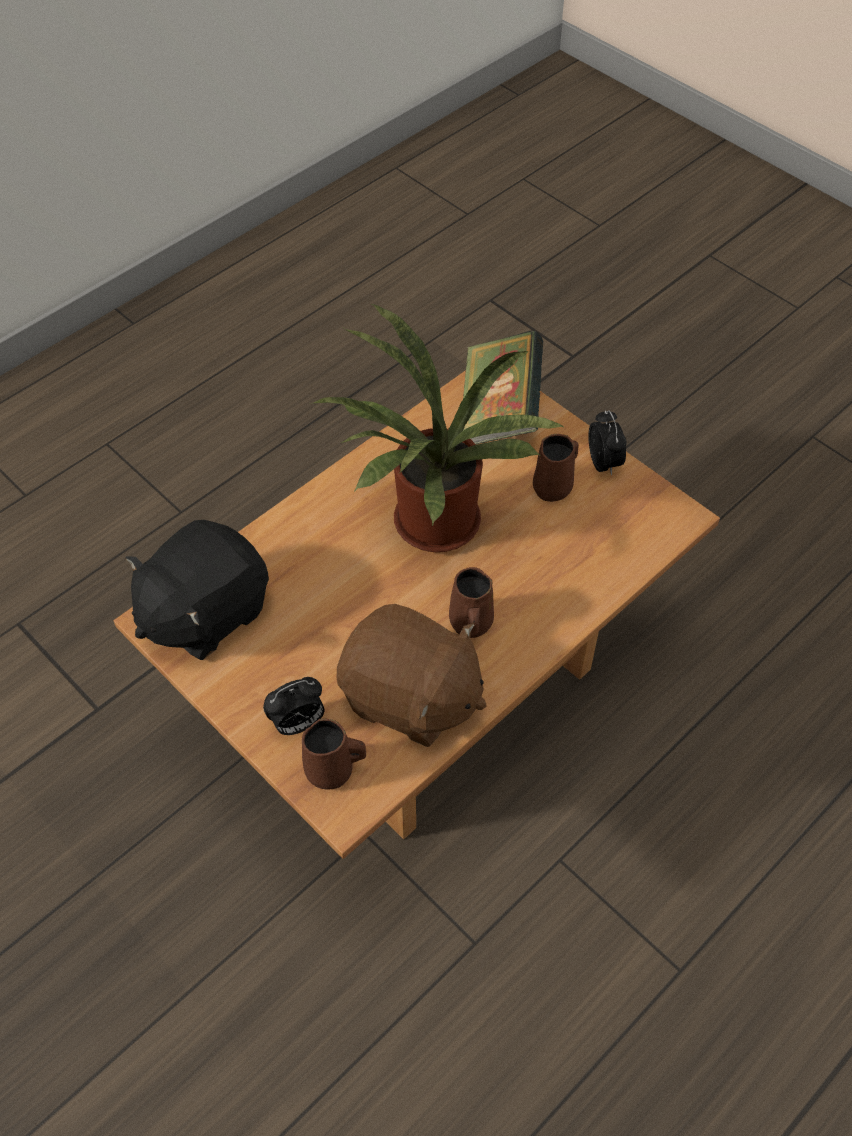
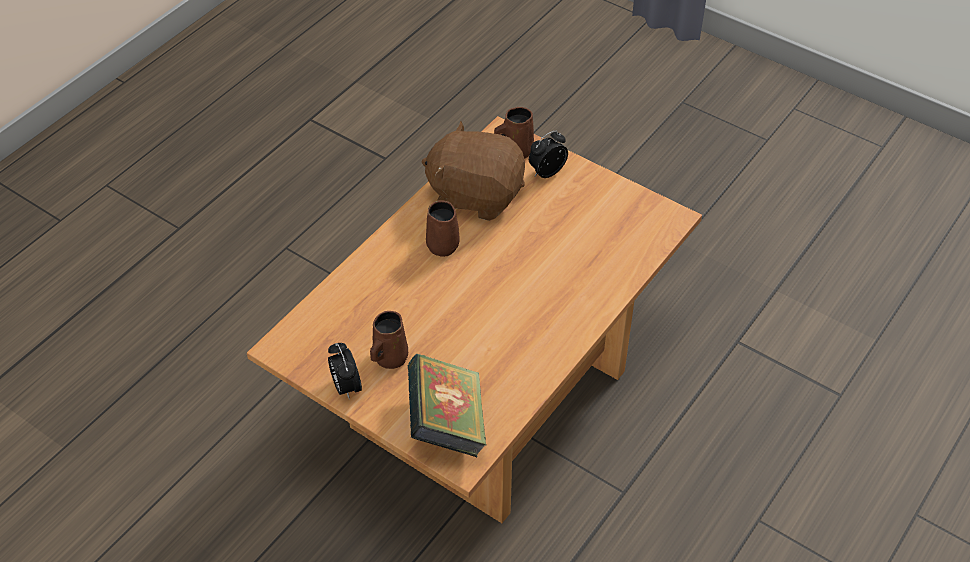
camera: 170 degrees right, 5 degrees down
black plush toy [125,520,269,660] -> none
potted plant [313,304,565,552] -> none

